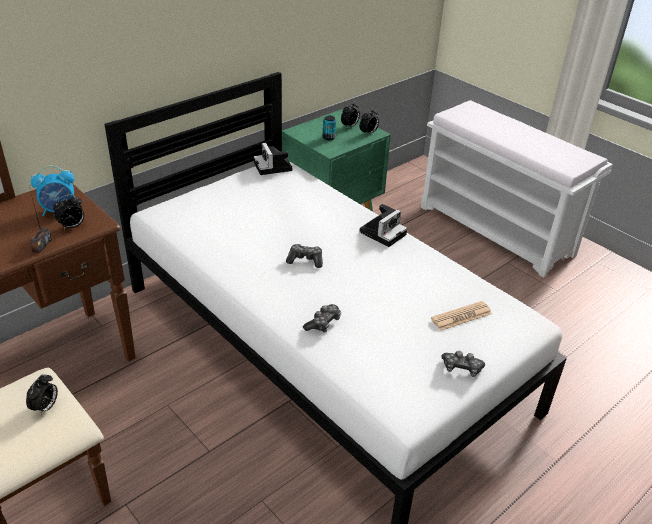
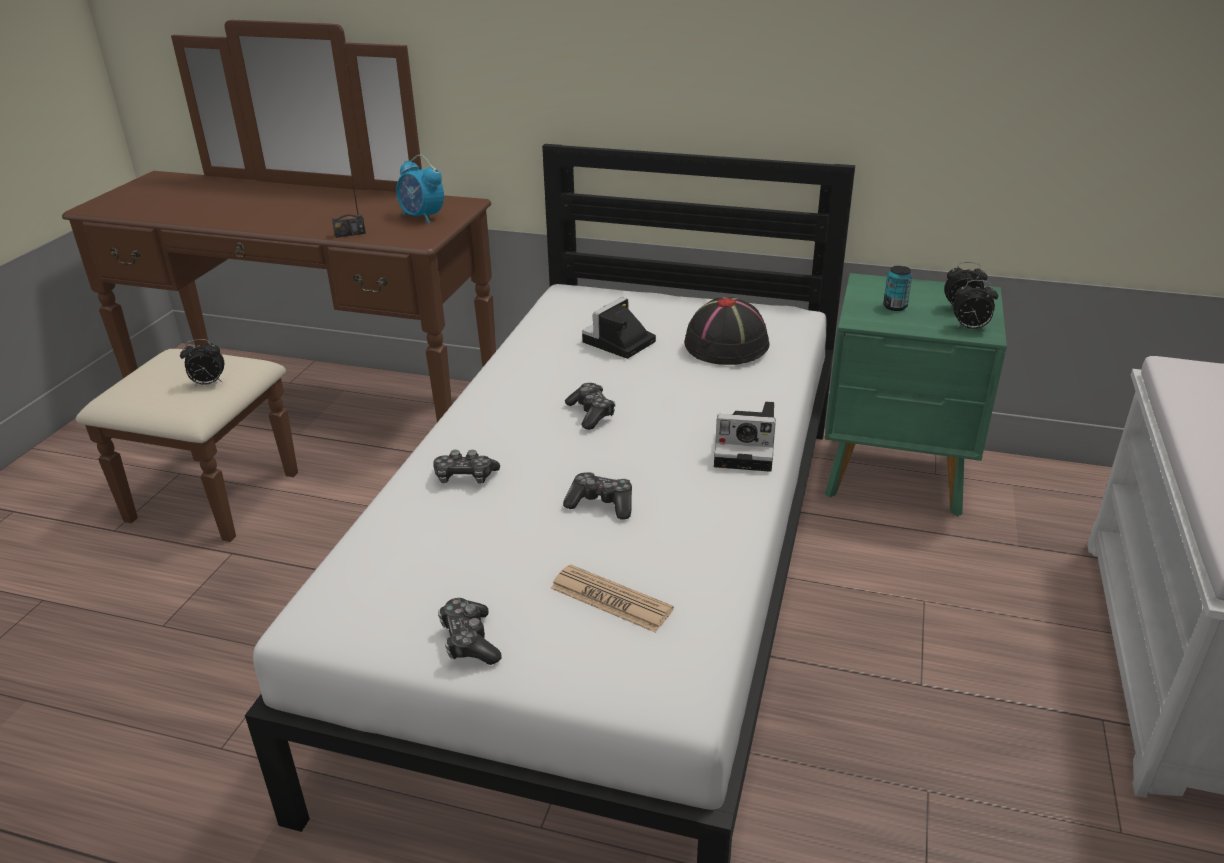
camera: 60 degrees right, 5 degrees down
alarm clock [53,194,84,230] -> none
camera [254,143,293,175] -> camera moved to [582,297,656,359]
none -> game controller [563,472,632,520]
none -> black hat [684,297,769,365]

